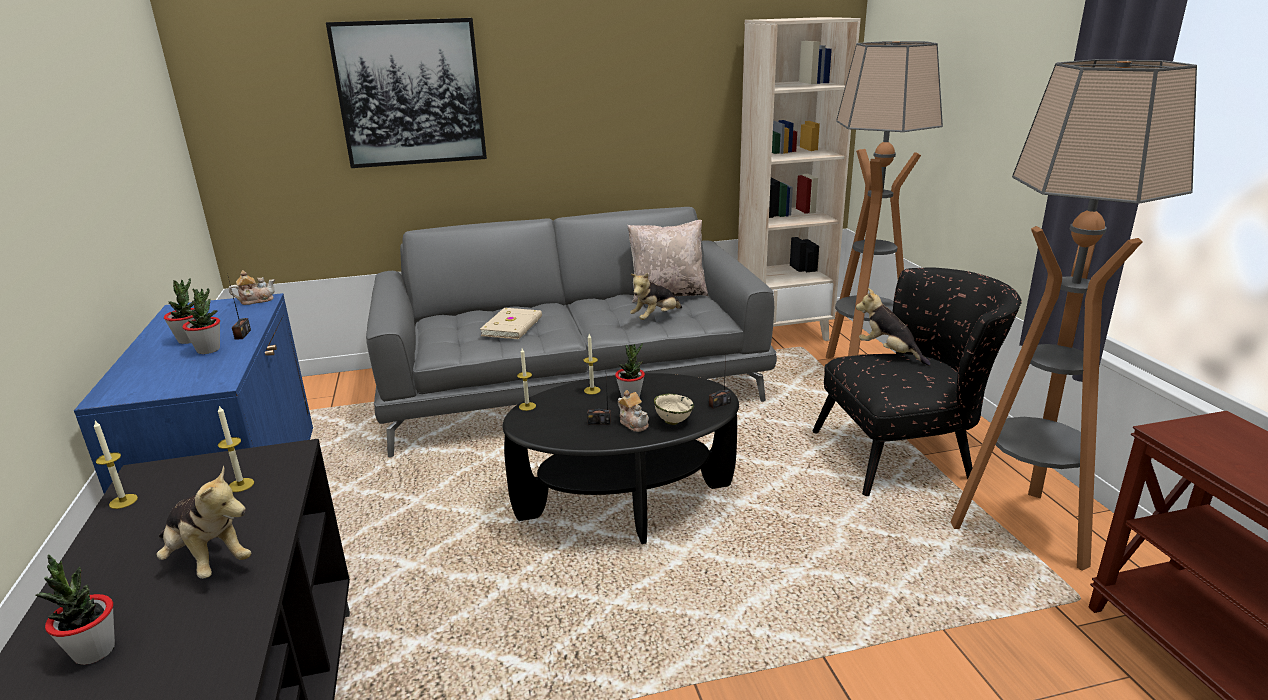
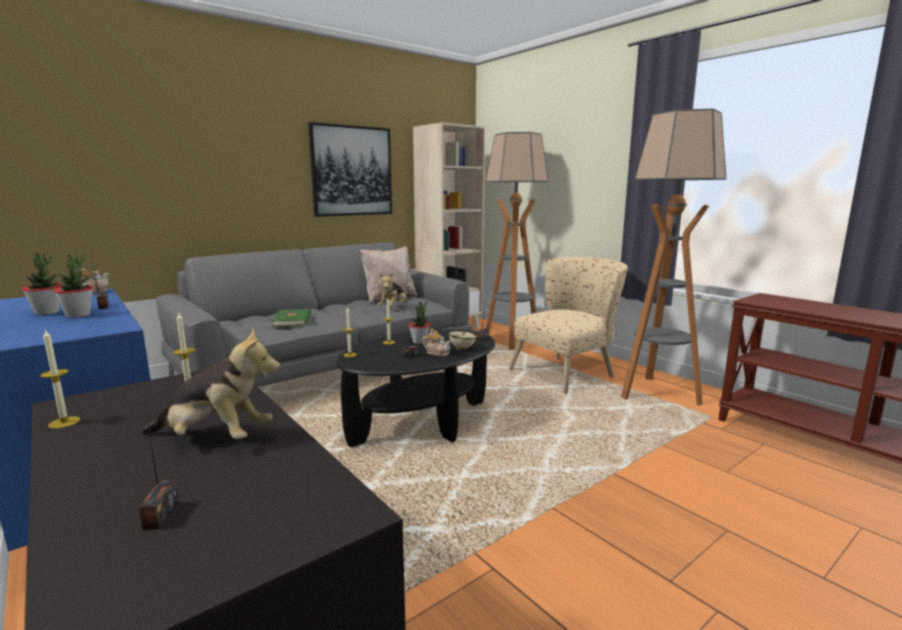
camera: 25 degrees left, 10 degrees down
potted plant [36,555,115,665] -> radio [139,400,179,530]
picture [326,18,487,168] -> picture moved to [308,122,392,217]
beige book [480,308,542,339] -> green book [272,309,311,327]
black armchair [812,267,1022,496] -> beige armchair [509,257,628,394]
plush toy [856,288,931,366] -> none

